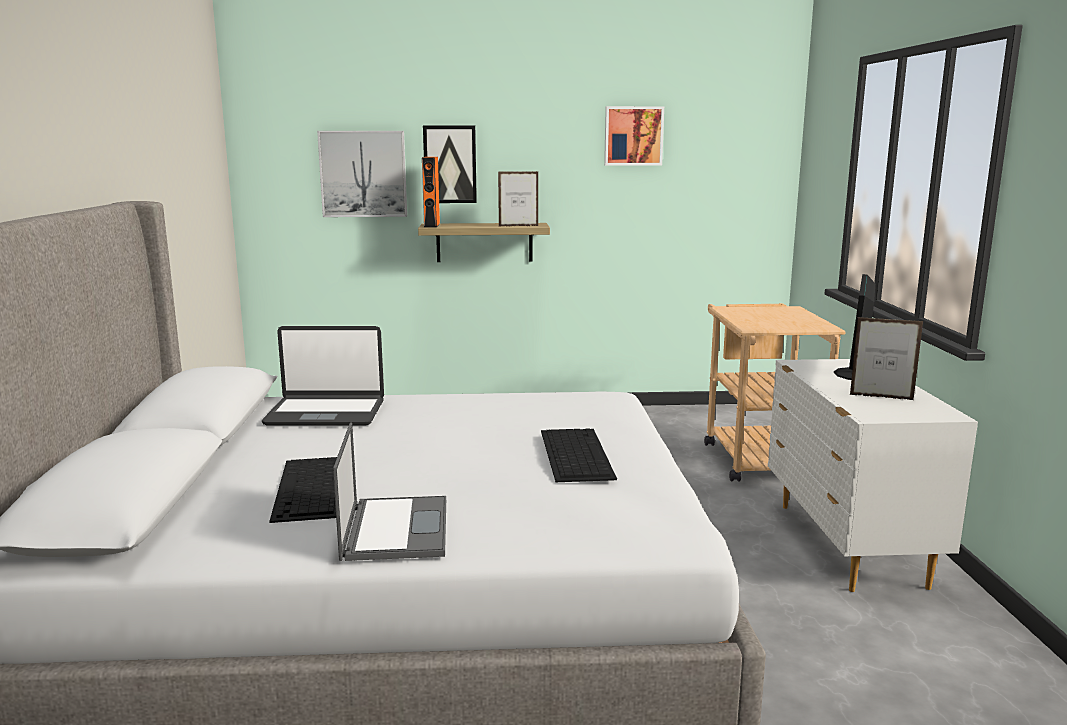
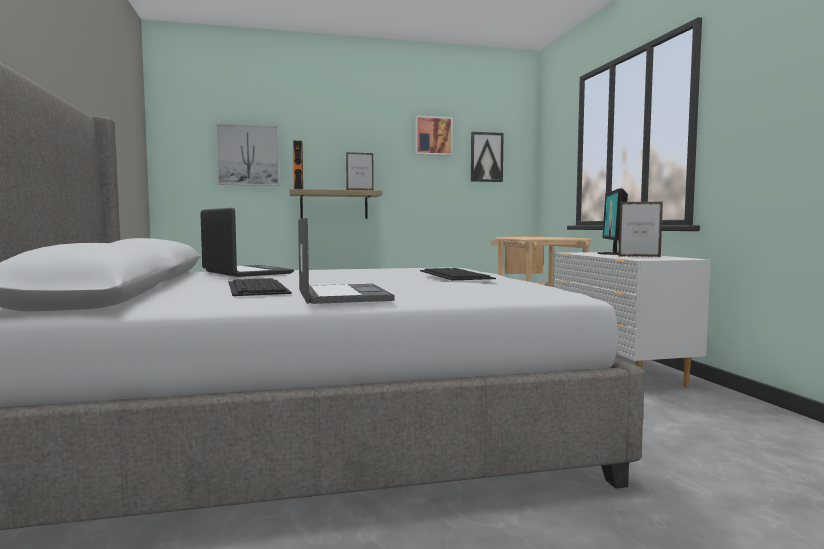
camera: 10 degrees left, 10 degrees down
laptop [262,326,384,425] -> laptop turned 120 degrees counterclockwise [200,208,294,277]
picture [423,126,477,203] -> picture moved to [471,132,504,182]

